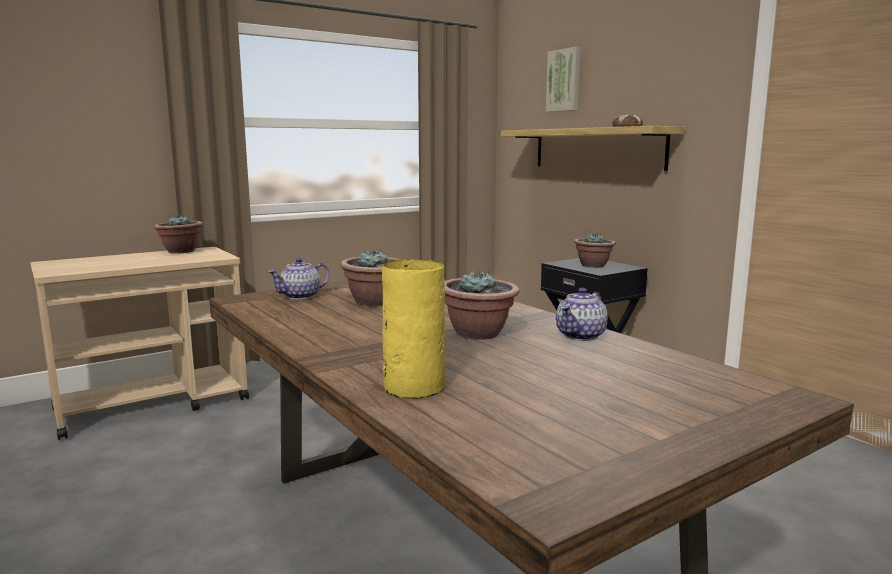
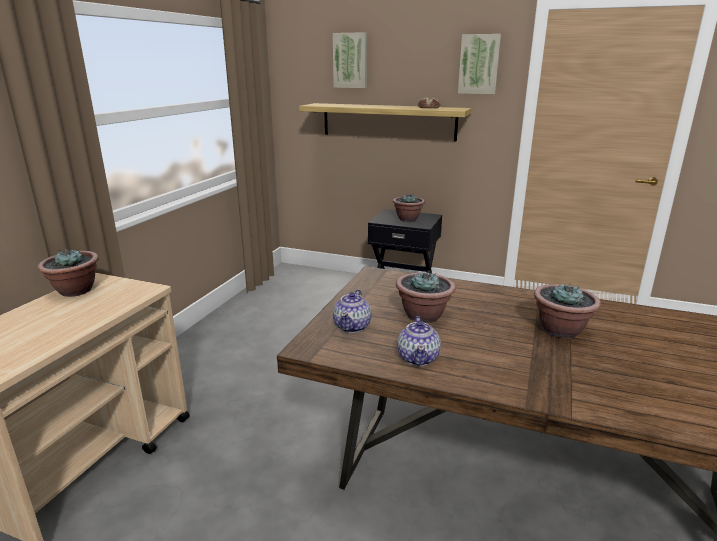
camera: 35 degrees left, 10 degrees up
yellow vase [382,259,445,399] -> none
teapot [556,288,608,341] -> teapot moved to [397,316,441,366]
none -> picture [458,34,501,94]

